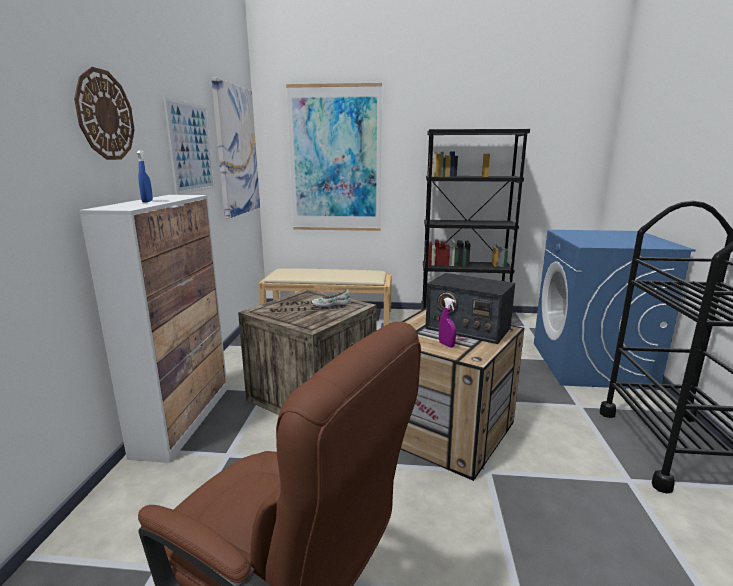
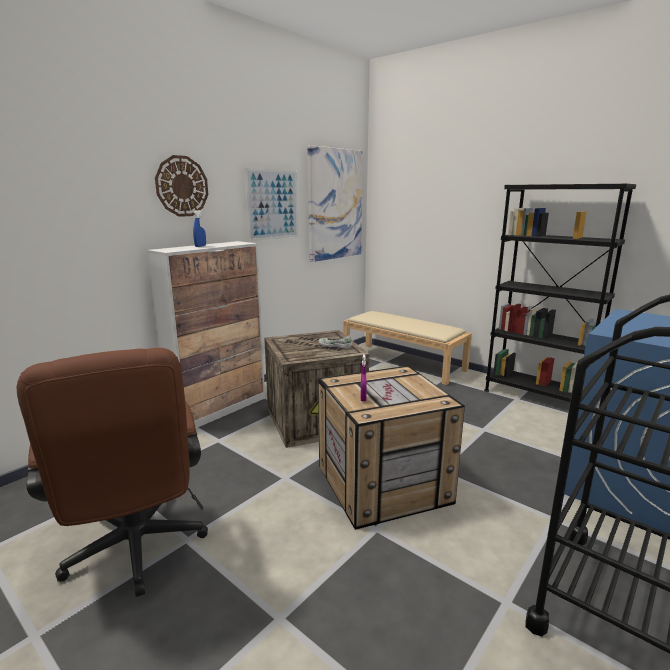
camera: 35 degrees right, 0 degrees up
picture [286,83,382,231] -> none
radio [425,273,515,344] -> none

